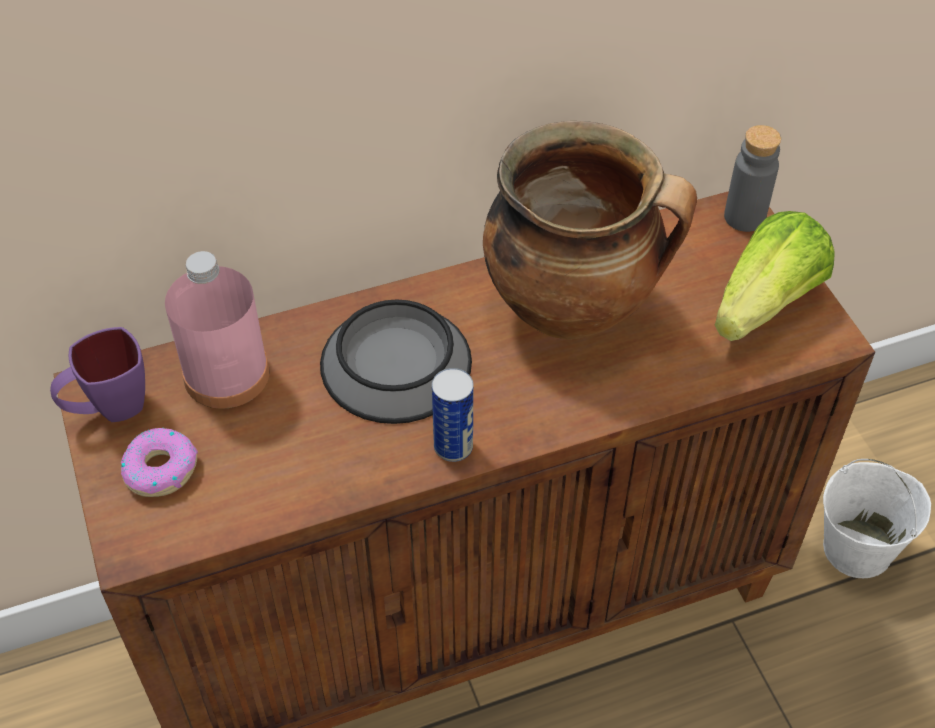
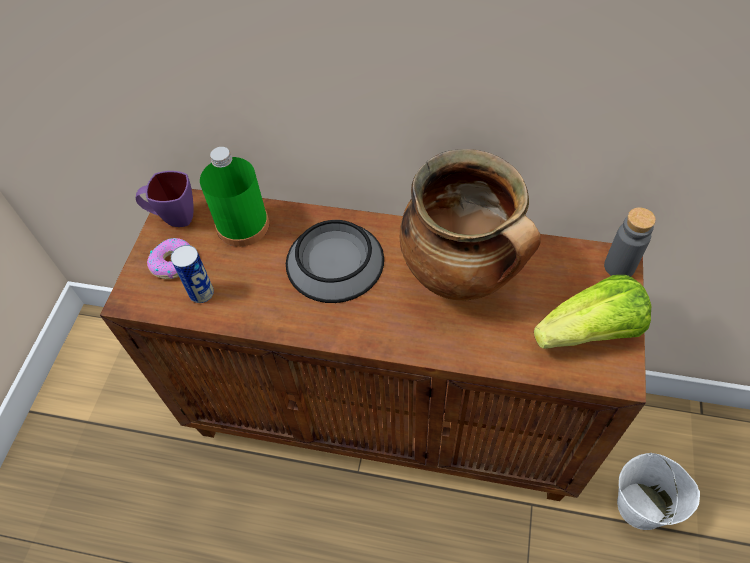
camera: 35 degrees right, 5 degrees up
pink bottle [165,251,270,409] -> green bottle [200,147,269,247]
can [432,368,473,462] -> can moved to [171,245,214,303]

